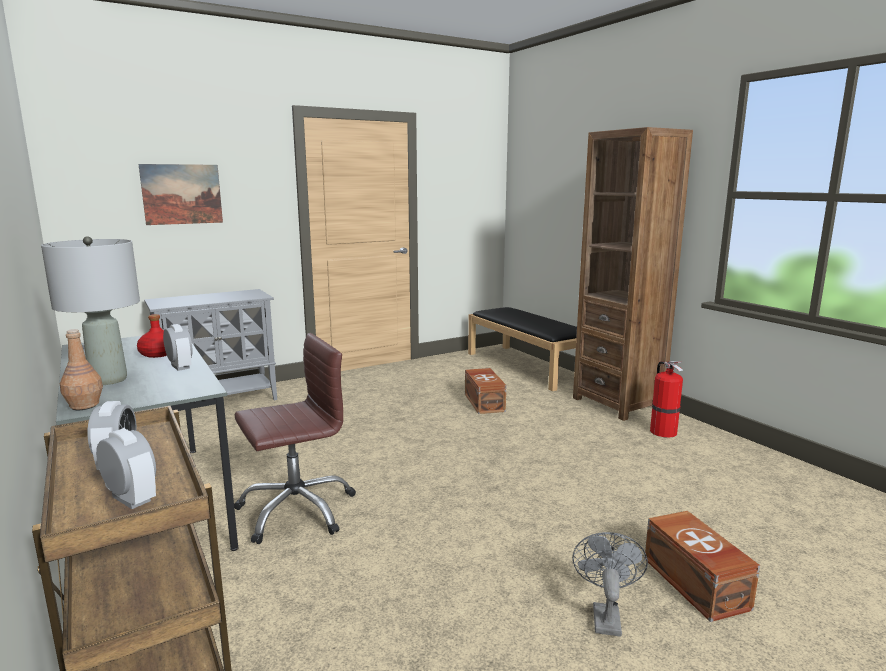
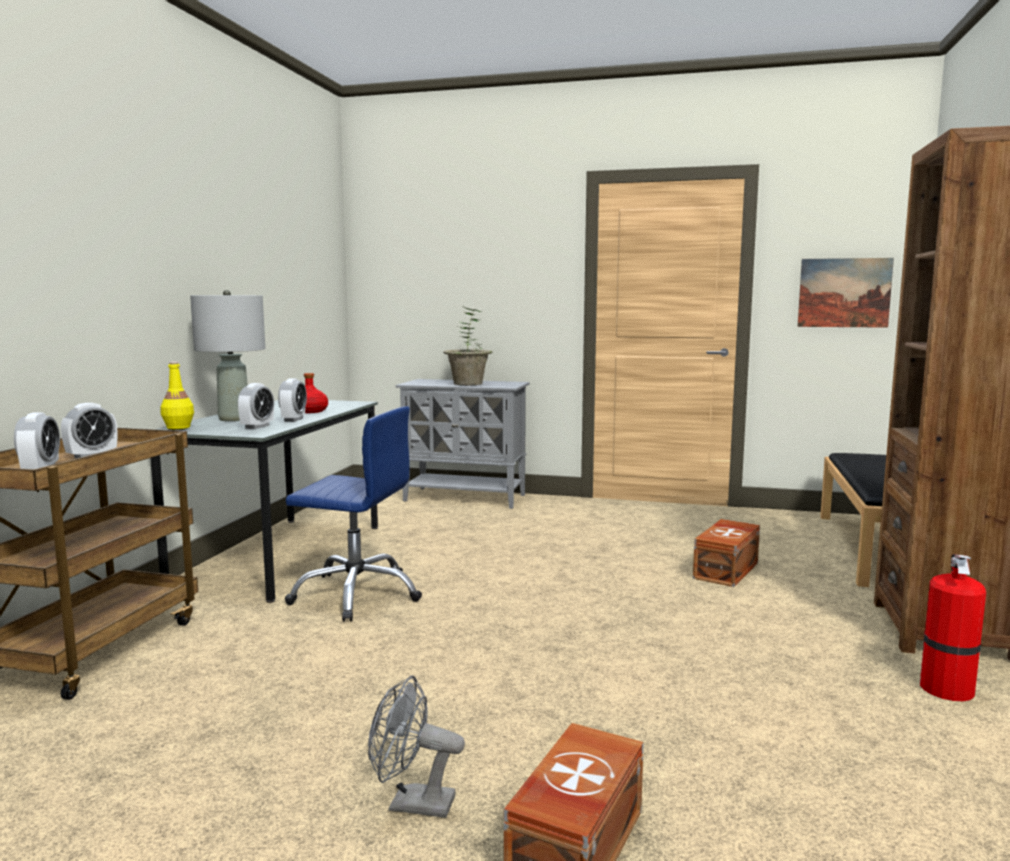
camera: 45 degrees right, 5 degrees down
brown bottle [60,329,103,410] -> yellow bottle [160,361,194,429]
picture [138,164,223,225] -> picture moved to [797,258,894,328]
brown office chair [234,333,356,544] -> blue office chair [285,406,422,621]
grey fan [572,532,648,637] -> grey fan turned 135 degrees counterclockwise [368,675,465,818]
none -> alarm clock [238,383,274,429]
none -> potted plant [443,306,492,385]

